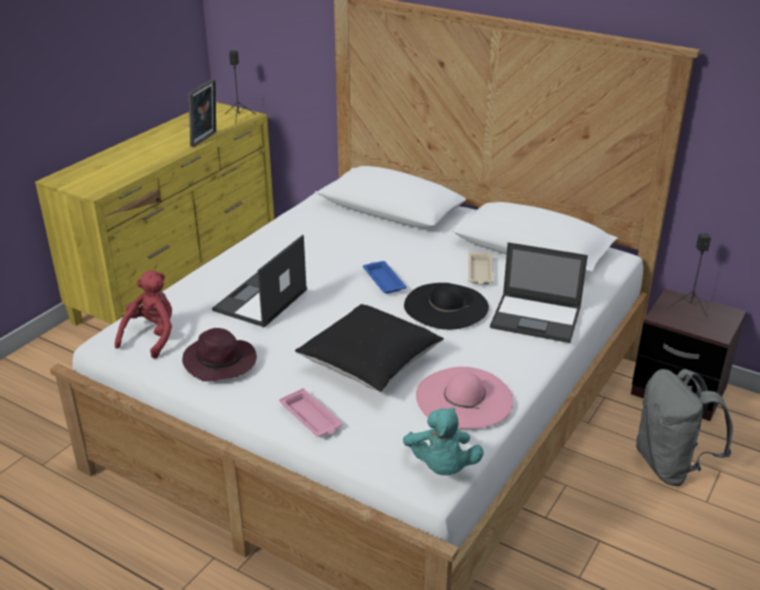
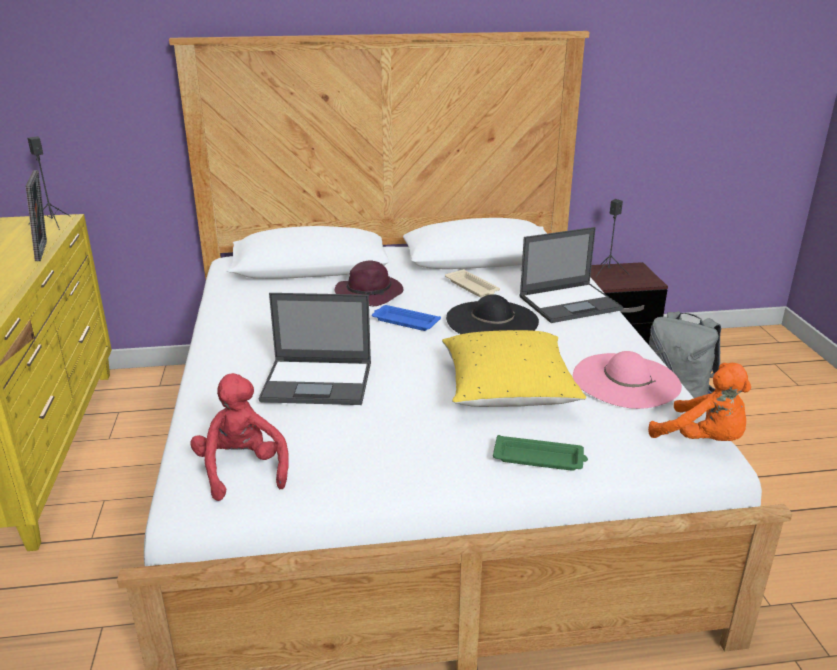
camera: 40 degrees left, 5 degrees down
purple hat [182,328,257,382] -> purple hat moved to [335,260,403,306]
laptop [212,235,307,327] -> laptop turned 75 degrees counterclockwise [259,293,371,405]
pink tray [279,388,343,437] -> green tray [493,435,588,471]
black pillow [295,304,444,392] -> yellow pillow [442,330,586,407]
turquoise plush toy [403,407,484,475] -> orange plush toy [648,363,751,441]

